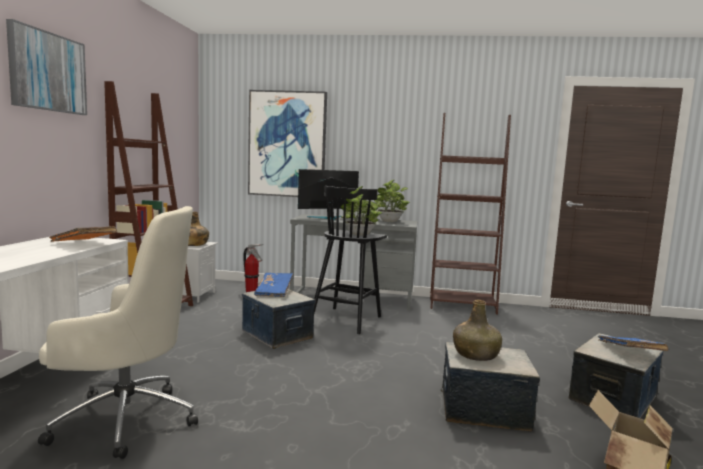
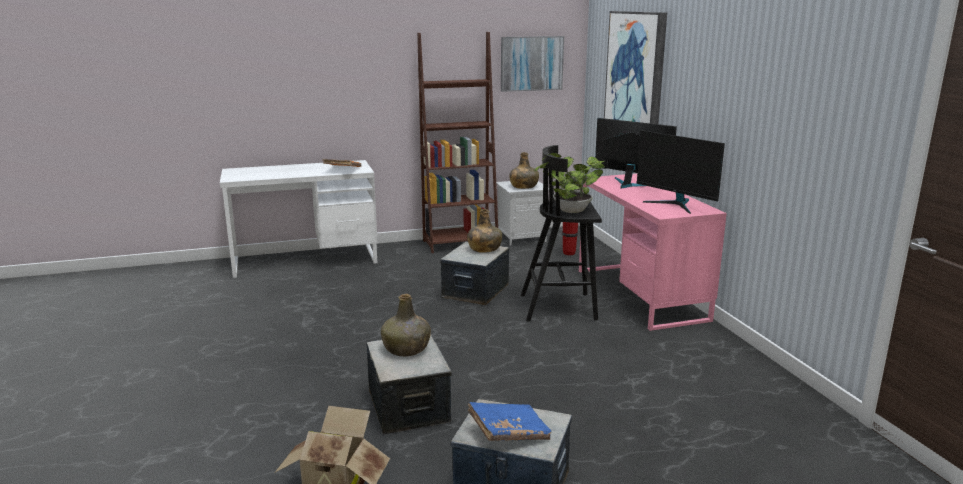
camera: 65 degrees right, 10 degrees up
picture [6,19,87,115] -> picture moved to [501,36,564,92]
beige office chair [38,206,198,459] -> none
blue book [254,273,293,297] -> green bottle [467,209,502,253]
grey desk [290,214,417,310] -> pink desk [579,174,727,331]
potted plant [374,179,410,222] -> monitor [636,130,725,214]
brown bookcase [430,113,511,315] -> none

